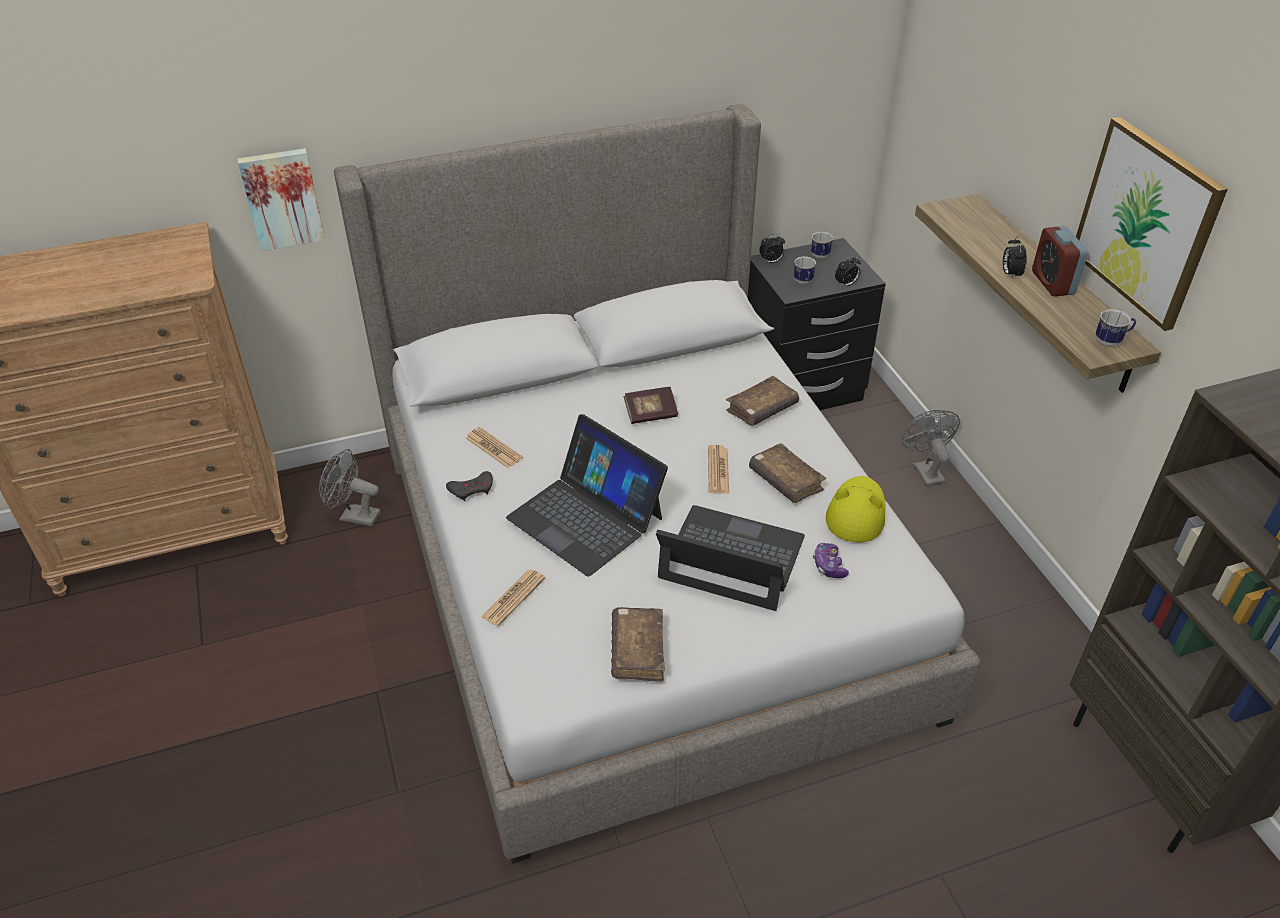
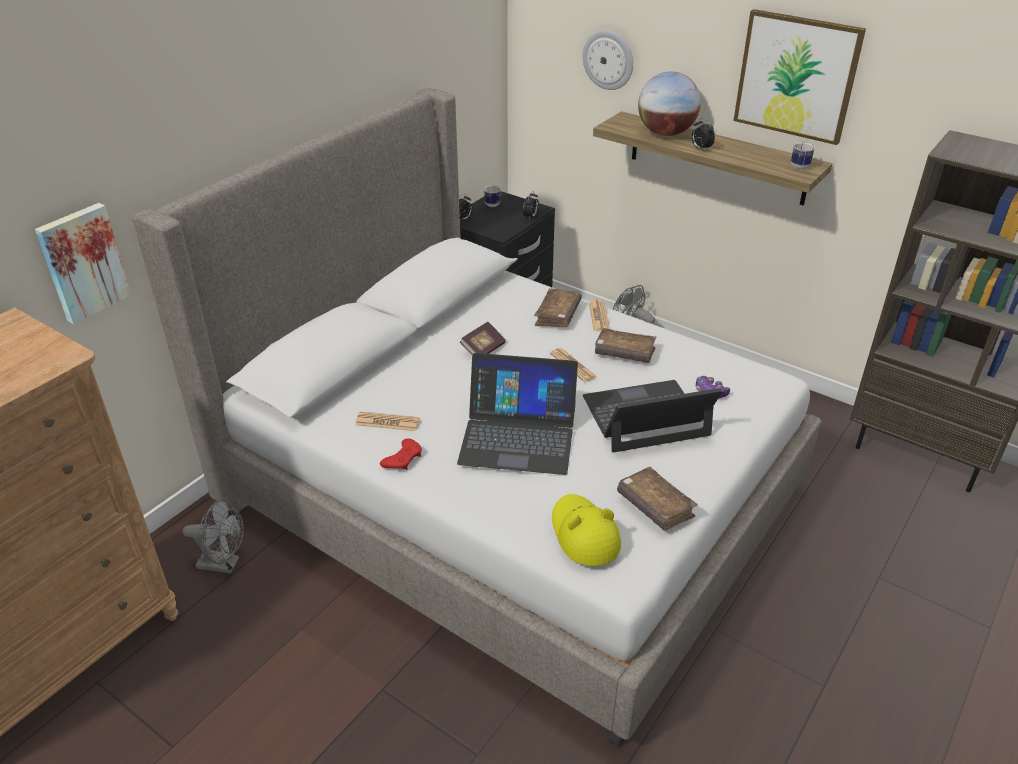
camera: 35 degrees left, 5 degrees down
grey fan [319,449,381,526] -> grey fan turned 150 degrees counterclockwise [183,498,244,574]
grey game controller [446,471,493,501] -> red game controller [380,439,422,470]
newspaper [482,569,545,626] -> newspaper moved to [589,299,610,332]
mug [794,256,816,284] -> none
yellow hat [826,476,885,542] -> yellow hat moved to [552,494,621,566]
alarm clock [1032,226,1088,297] -> none
none -> wall clock [583,30,633,90]
none -> globe [638,71,701,136]

